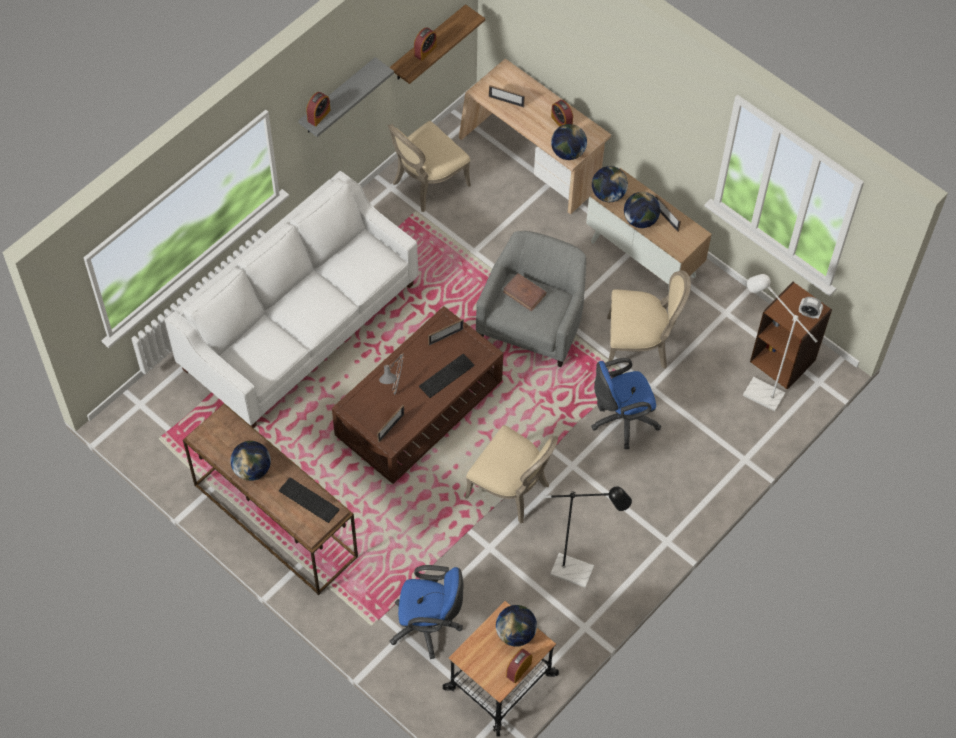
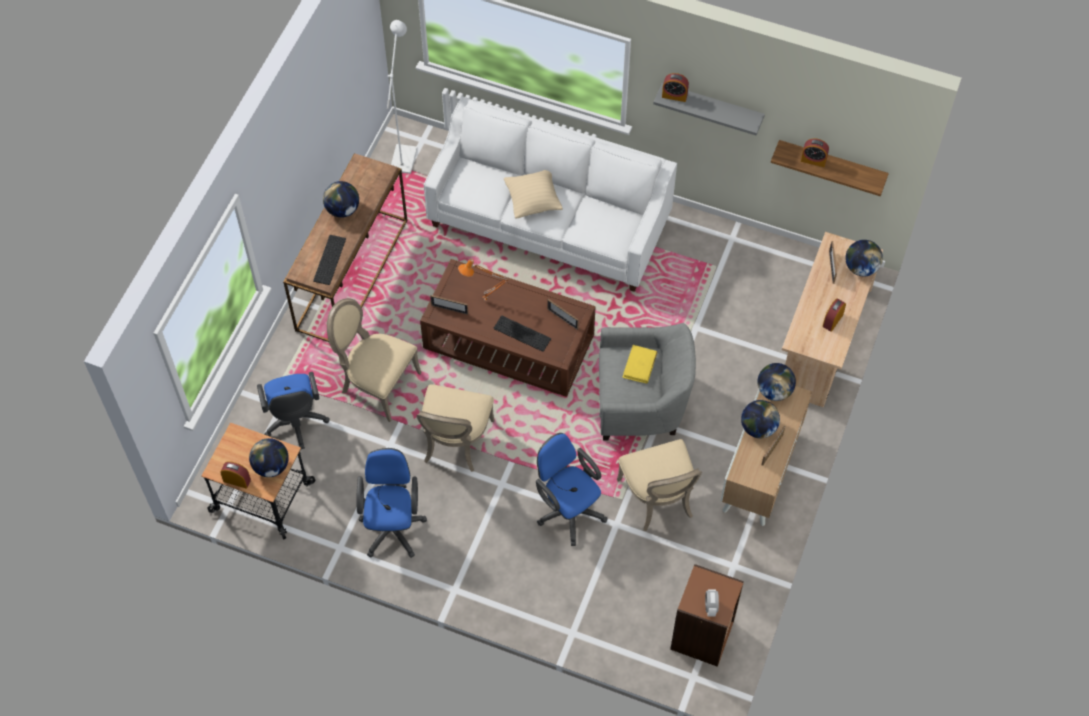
camera: 70 degrees right, 0 degrees up
grey table lamp [379,353,404,396] -> orange table lamp [458,259,509,301]
beige chair [388,121,471,212] -> beige chair moved to [327,298,422,422]
brown book [503,273,547,311] -> yellow book [622,345,658,384]
black floor lamp [544,486,632,588] -> blue office chair [356,448,427,558]
globe [551,124,587,160] -> globe moved to [845,240,883,276]
white floor lamp [743,274,817,411] -> white floor lamp moved to [387,20,417,174]
none -> beige pillow [504,170,563,218]

